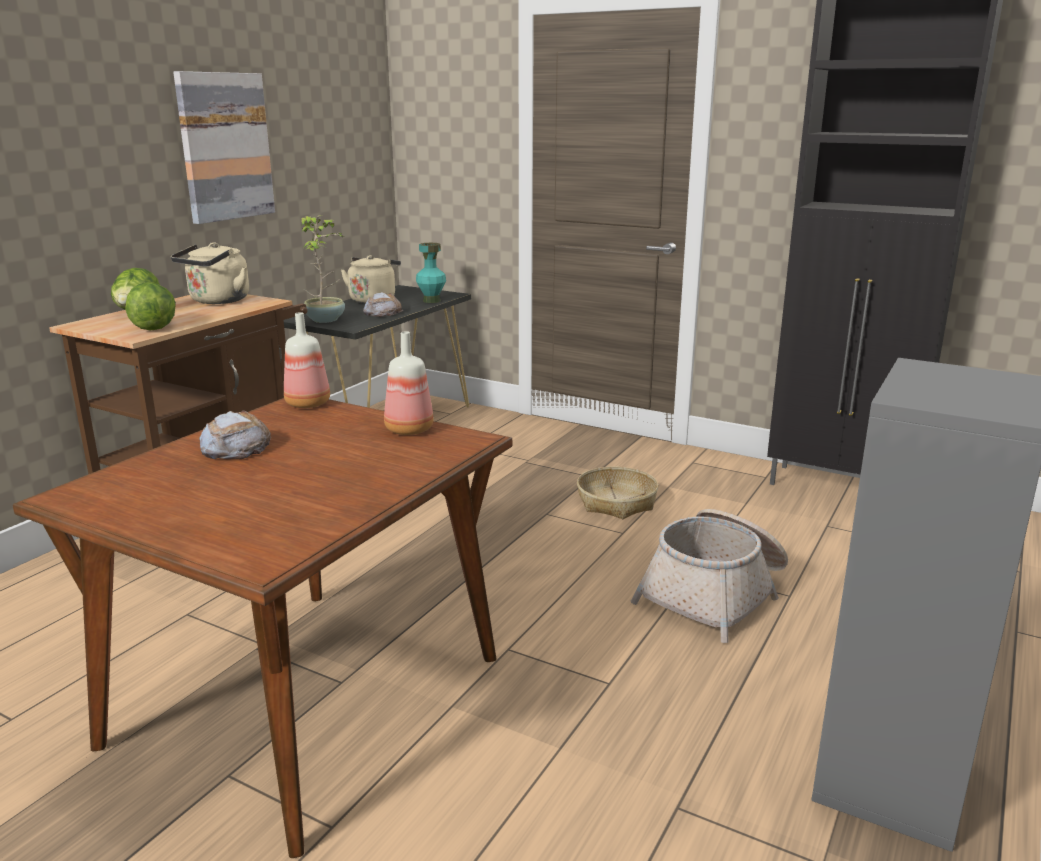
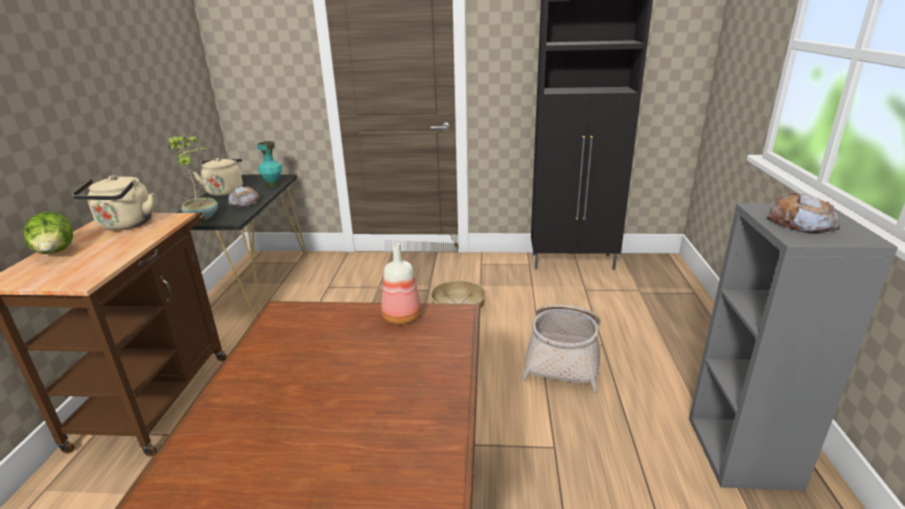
camera: 25 degrees left, 5 degrees up
lettuce [125,282,176,330] -> none
picture [173,71,275,224] -> none
bread [199,410,271,459] -> bread moved to [767,193,840,234]
bottle [284,312,330,408] -> none

